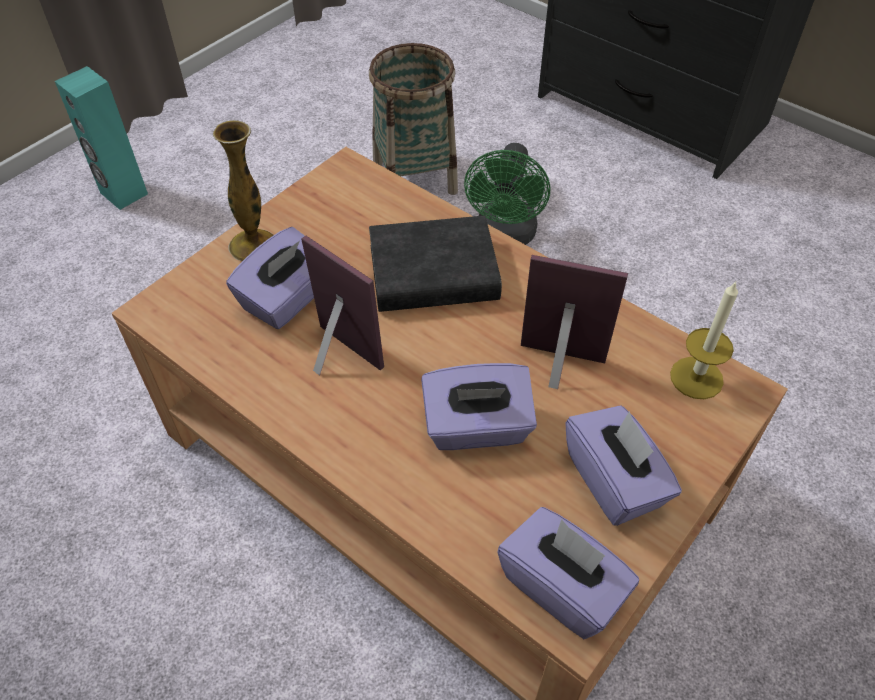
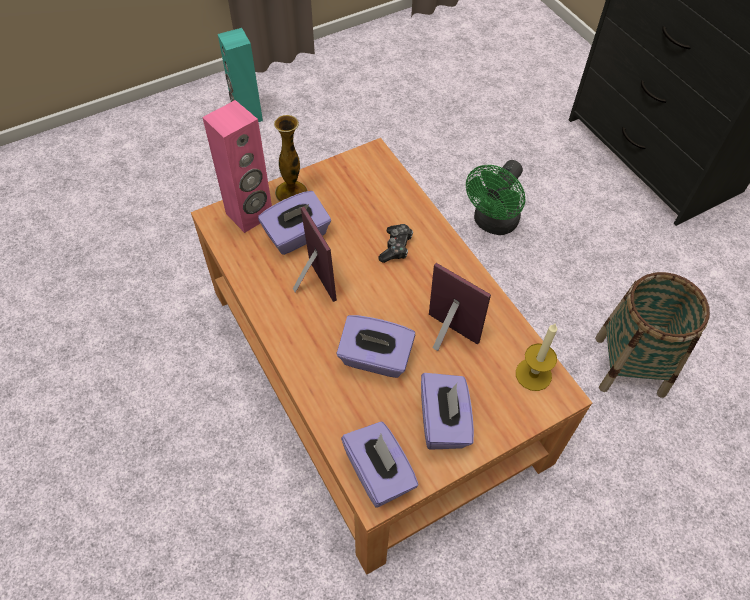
camera: 20 degrees right, 5 degrees up
basket [369,43,458,195] -> basket moved to [595,272,710,398]
black book [369,215,502,312] -> game controller [378,224,413,263]
none -> pink speaker [202,100,272,233]

